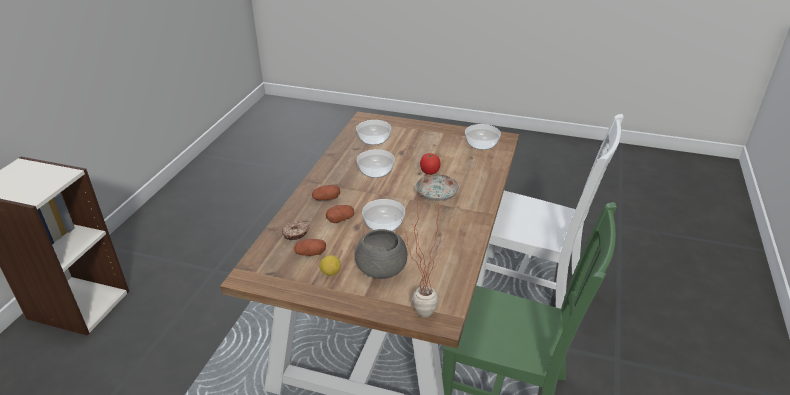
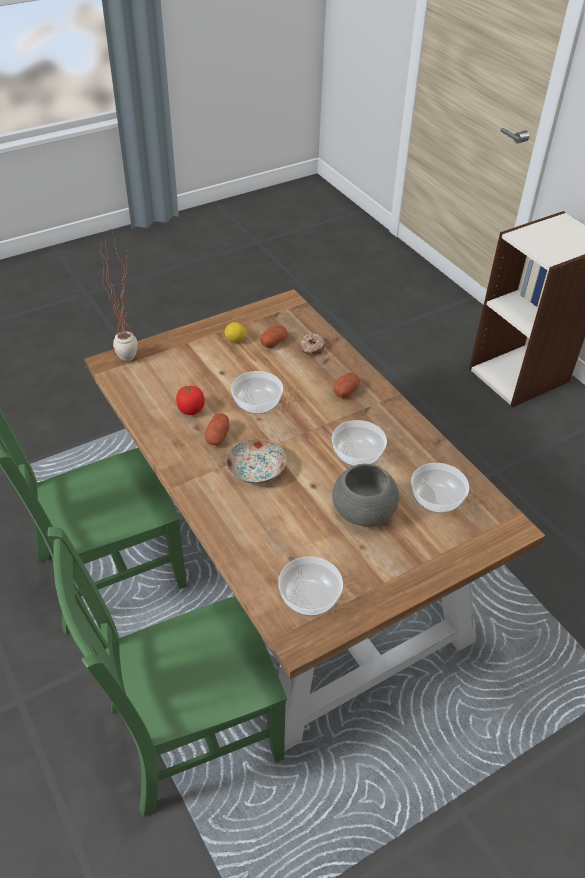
camera: 130 degrees right, 10 degrees up
potato [326,205,355,223] -> potato moved to [205,413,229,445]
grey bowl [354,229,407,279] -> grey bowl moved to [332,464,400,527]
tomato [420,153,441,175] -> tomato moved to [176,385,205,415]
white chair [476,114,624,309] -> green chair [47,527,287,817]

